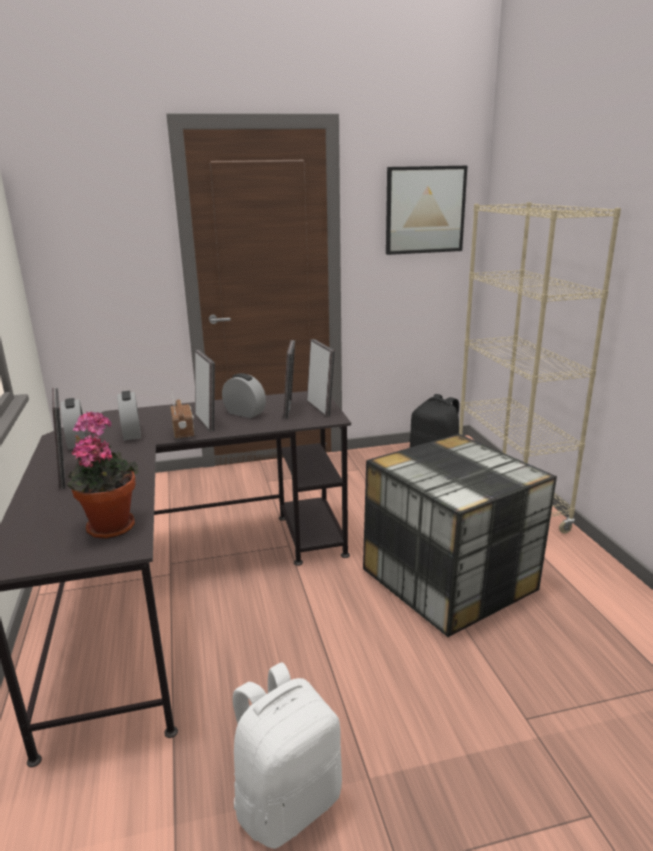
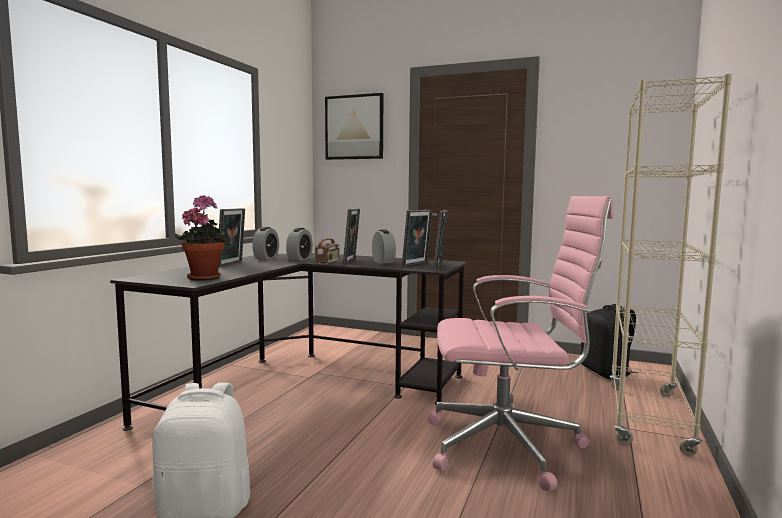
camera: 35 degrees right, 15 degrees down
storage box [363,434,557,637] -> pink office chair [427,196,614,491]
picture [386,166,467,255] -> picture moved to [325,93,384,160]

